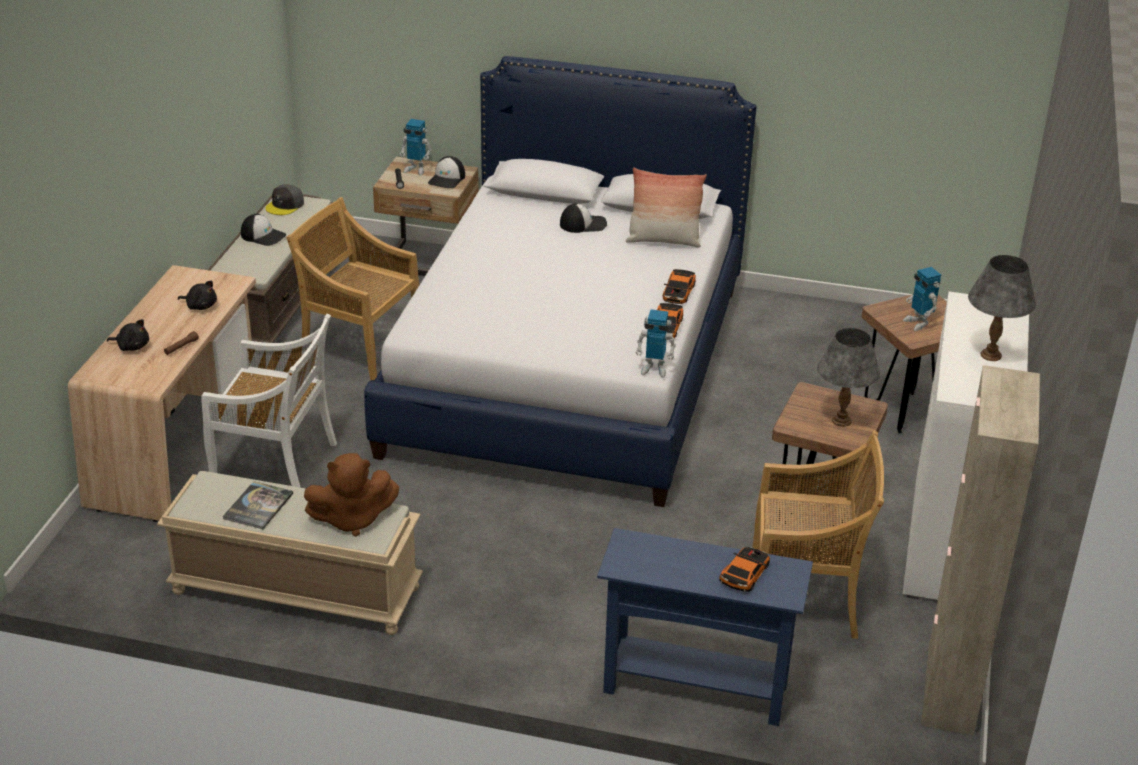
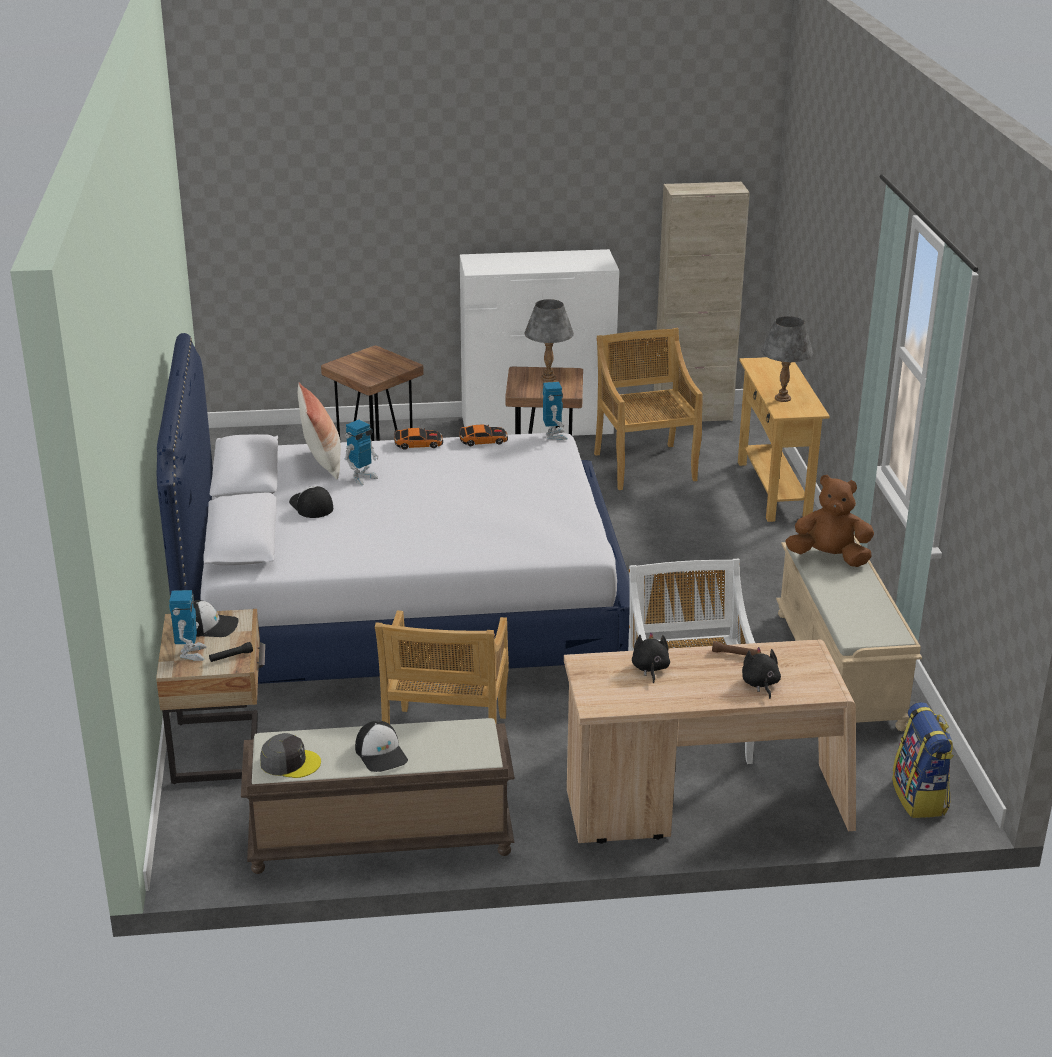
camera: 110 degrees left, 5 degrees down
book [222,481,293,529] -> none
cap [241,214,286,246] -> cap turned 150 degrees clockwise [355,721,408,772]
brown plush toy [304,453,399,537] -> brown plush toy turned 45 degrees counterclockwise [785,475,874,567]
blue console table [597,528,813,726] -> beige console table [738,357,830,522]
toy car [719,547,770,592] -> none
toy robot [903,267,941,331] -> toy robot moved to [345,420,378,485]
grey table lamp [968,255,1036,361] -> grey table lamp moved to [761,316,813,402]
none -> backpack [892,702,954,818]

